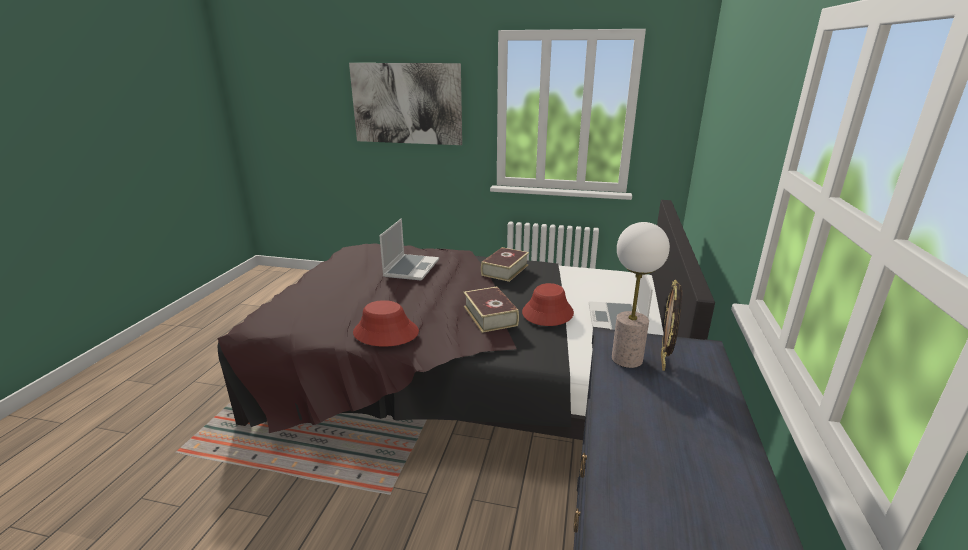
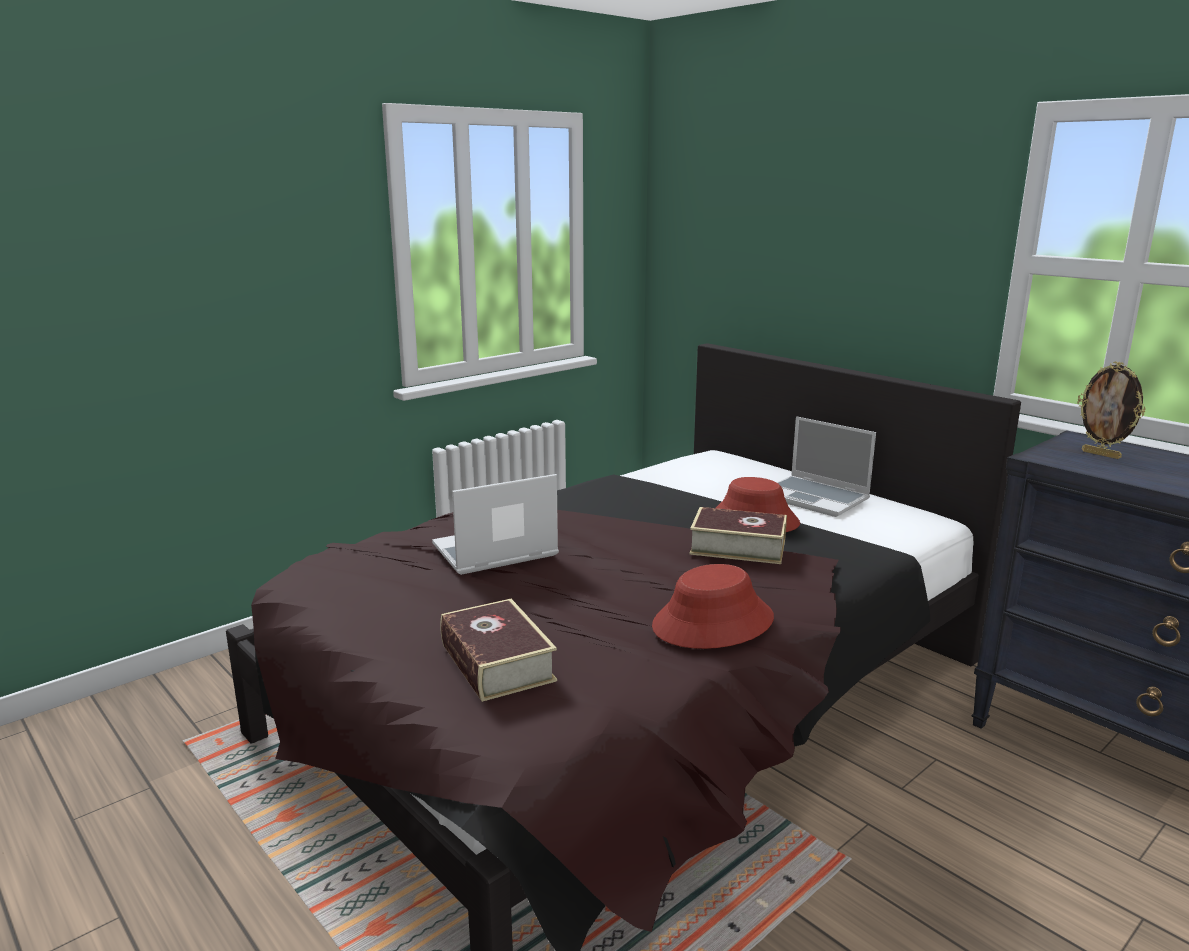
camera: 55 degrees left, 5 degrees down
picture [349,63,462,145] -> none
laptop [379,219,439,281] -> laptop turned 75 degrees counterclockwise [432,474,559,575]
book [481,247,529,282] -> book moved to [440,599,557,702]
table lamp [612,222,670,368] -> none

